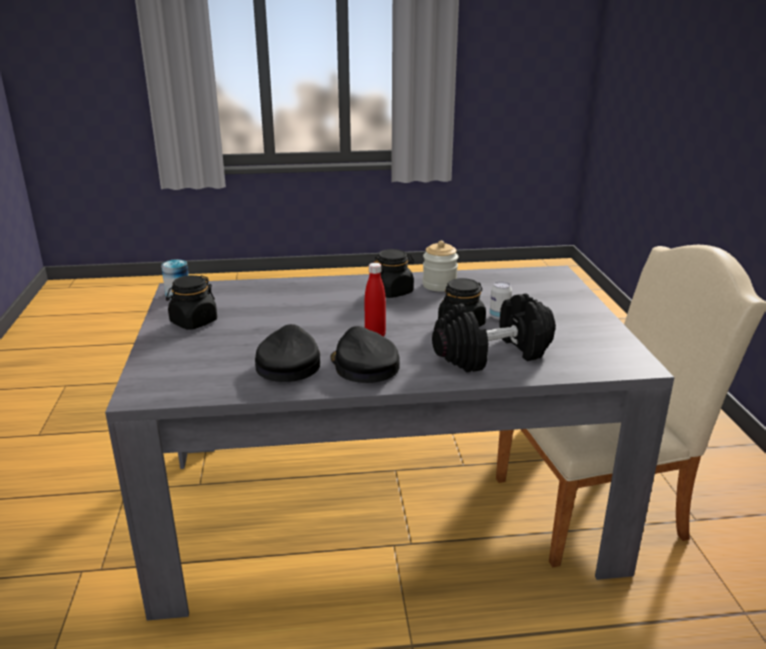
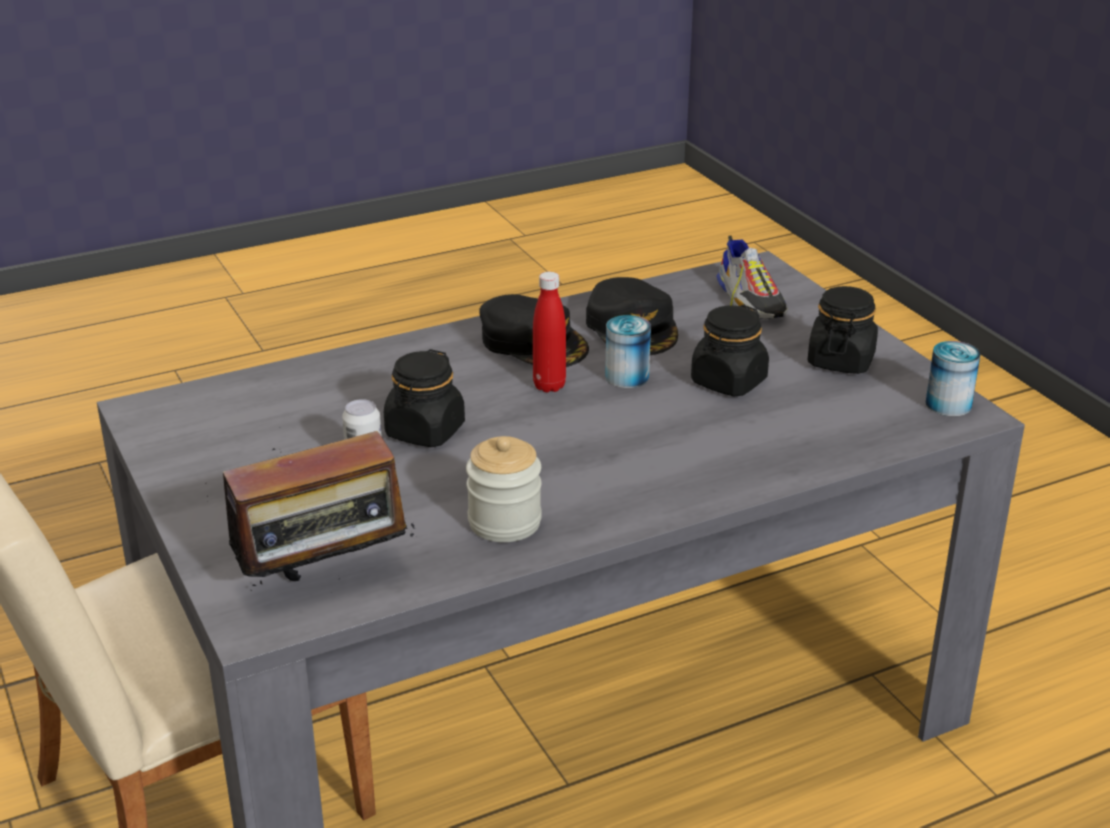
camera: 160 degrees right, 5 degrees up
black jar [374,249,414,298] -> black jar moved to [691,305,769,396]
black dumbbell [432,294,556,373] -> none
none -> radio [205,427,417,593]
none -> can [605,315,651,388]
none -> shoe [716,236,788,319]

